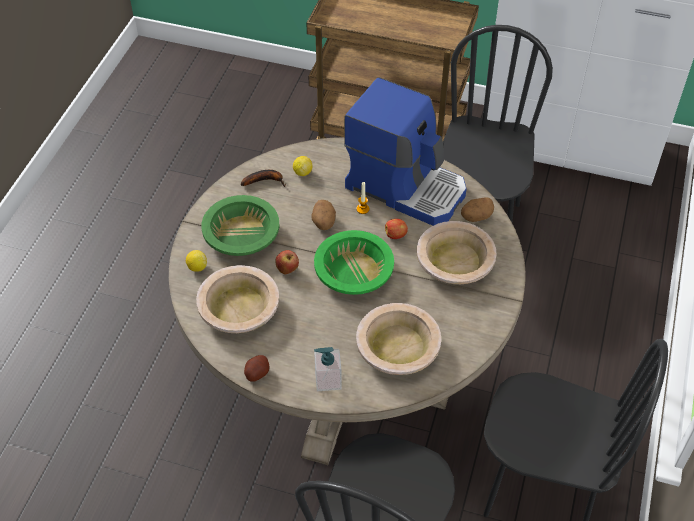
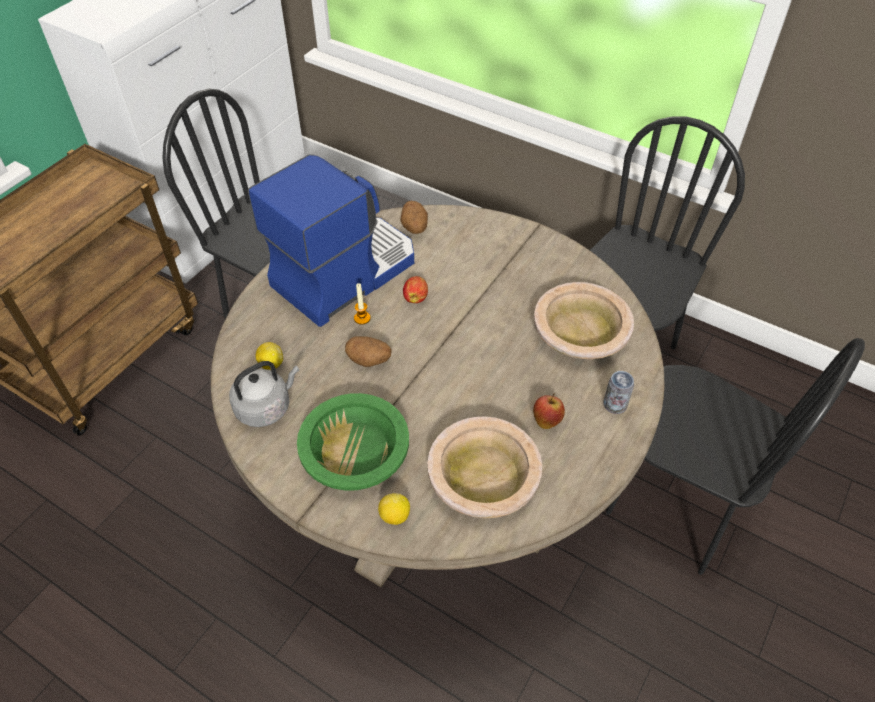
camera: 75 degrees left, 0 degrees up
banana [241,170,286,187] -> grey kettle [229,361,299,427]
potato [244,355,269,382] -> none
apple [275,250,299,274] -> apple moved to [533,393,565,429]
green bowl [314,230,394,295] -> none
soap dispenser [314,347,342,391] -> can [603,371,634,414]
beige bowl [417,221,497,284] -> none

